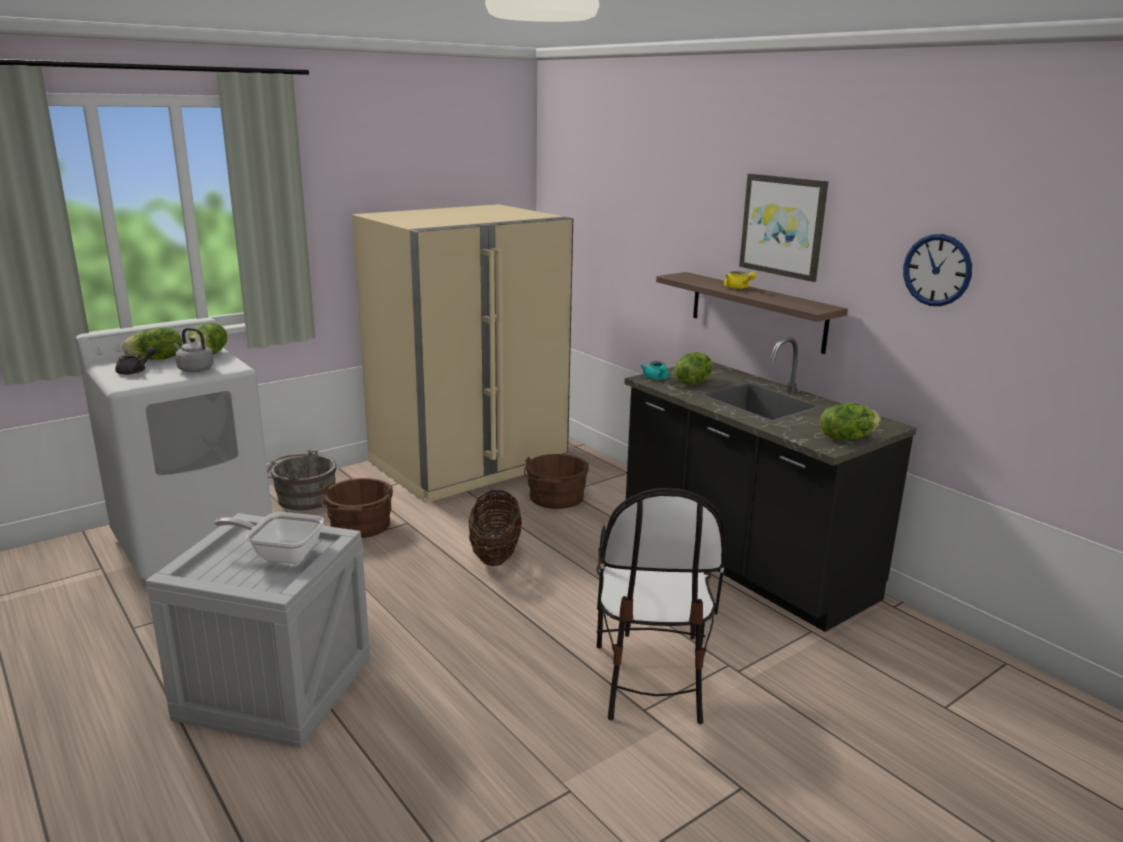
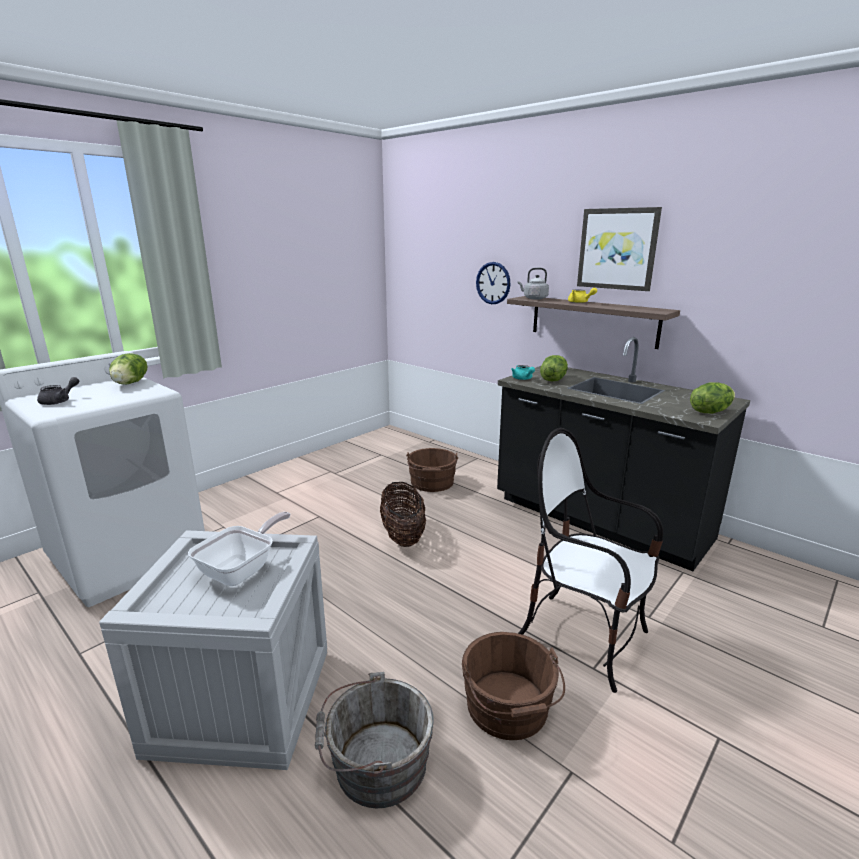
camera: 10 degrees left, 0 degrees up
lettuce [122,327,182,360] -> none
grey kettle [173,328,214,372] -> grey kettle moved to [518,268,549,300]
frying pan [214,512,324,564] -> frying pan turned 120 degrees clockwise [188,512,290,586]
grey bucket [267,450,337,510] -> grey bucket moved to [315,672,434,808]
brown bucket [321,478,393,538] -> brown bucket moved to [462,632,565,740]
beige fridge [352,204,573,502] -> none
chair [596,488,725,724] -> chair turned 135 degrees clockwise [518,428,663,693]
wall clock [903,234,972,306] -> wall clock moved to [476,262,511,304]

